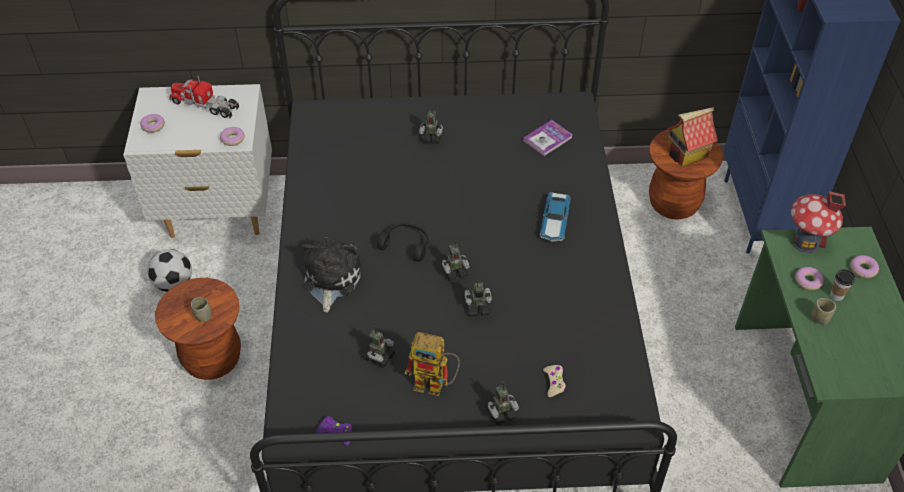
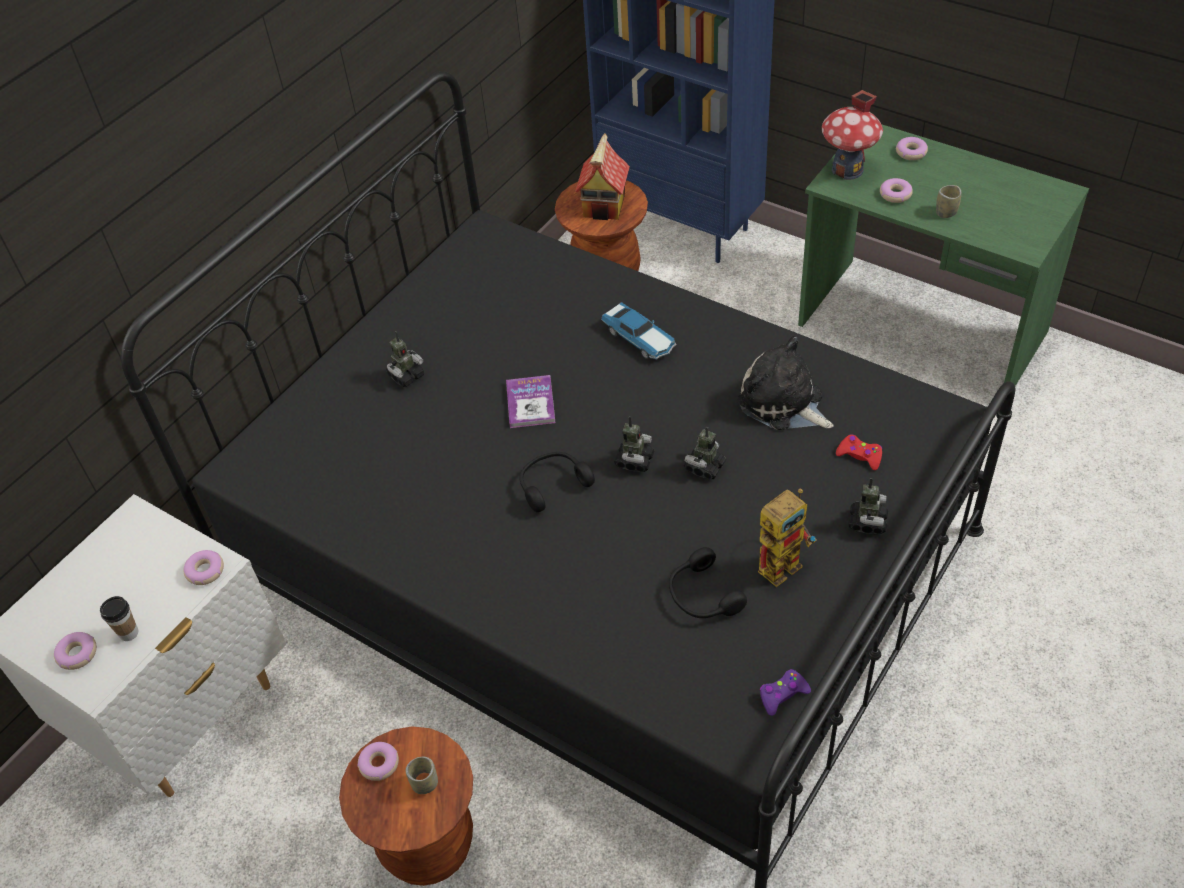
camera: 50 degrees left, 0 degrees up
football [147,249,192,292] -> none
toy truck [169,76,239,118] -> none
plush toy [302,238,361,313] -> plush toy moved to [737,336,834,430]
toy robot [363,326,395,368] -> black headphones [669,547,747,618]
book [523,120,573,156] -> book moved to [506,375,556,428]
beige game controller [543,365,566,397] -> red game controller [836,434,882,470]
cup [830,269,855,301] -> cup moved to [100,596,138,641]
none -> donut [357,742,399,781]

